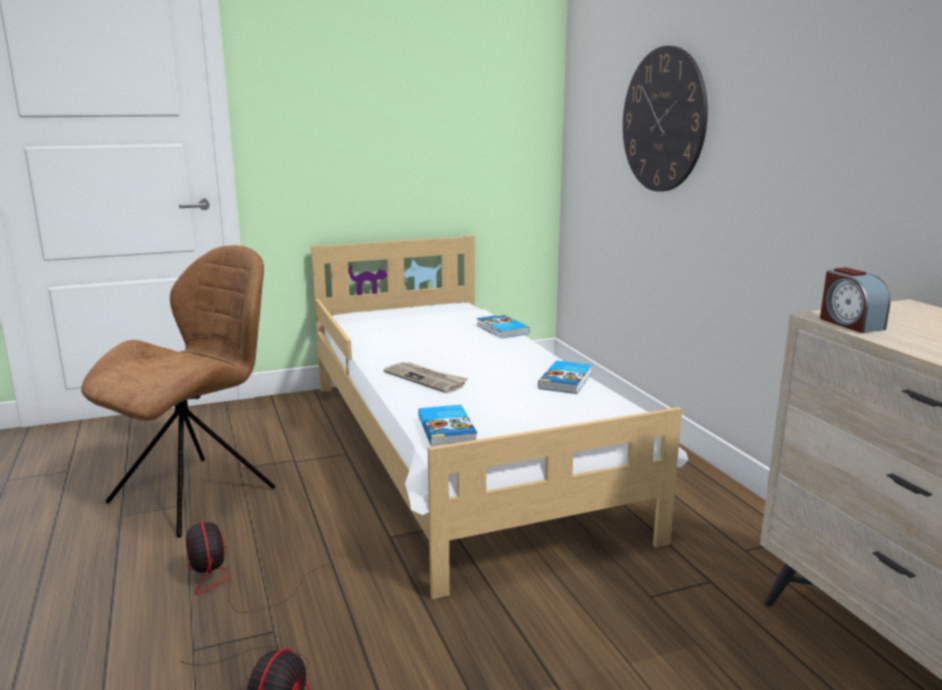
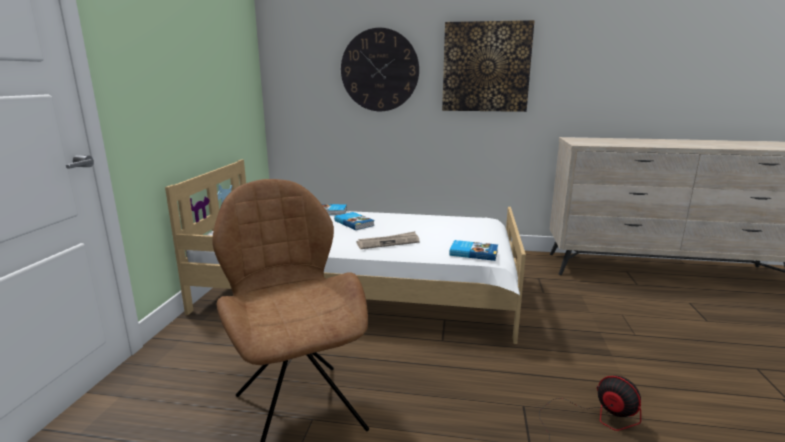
camera: 60 degrees left, 0 degrees up
fan [186,521,334,613] -> none
book [538,360,592,394] -> book moved to [334,212,375,230]
alarm clock [820,267,891,333] -> none
none -> picture [442,20,535,112]

